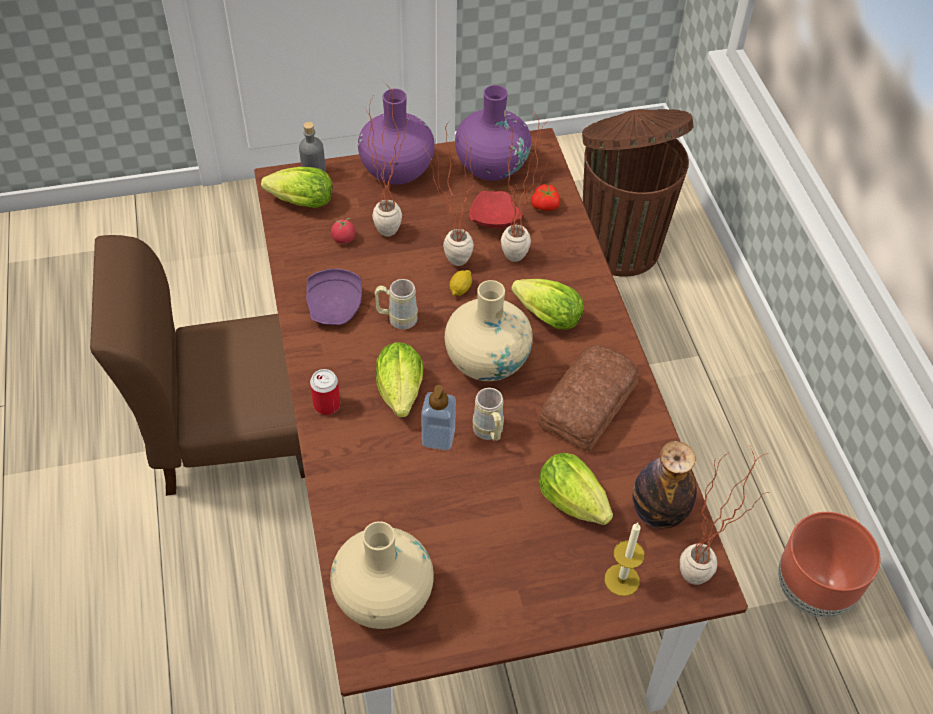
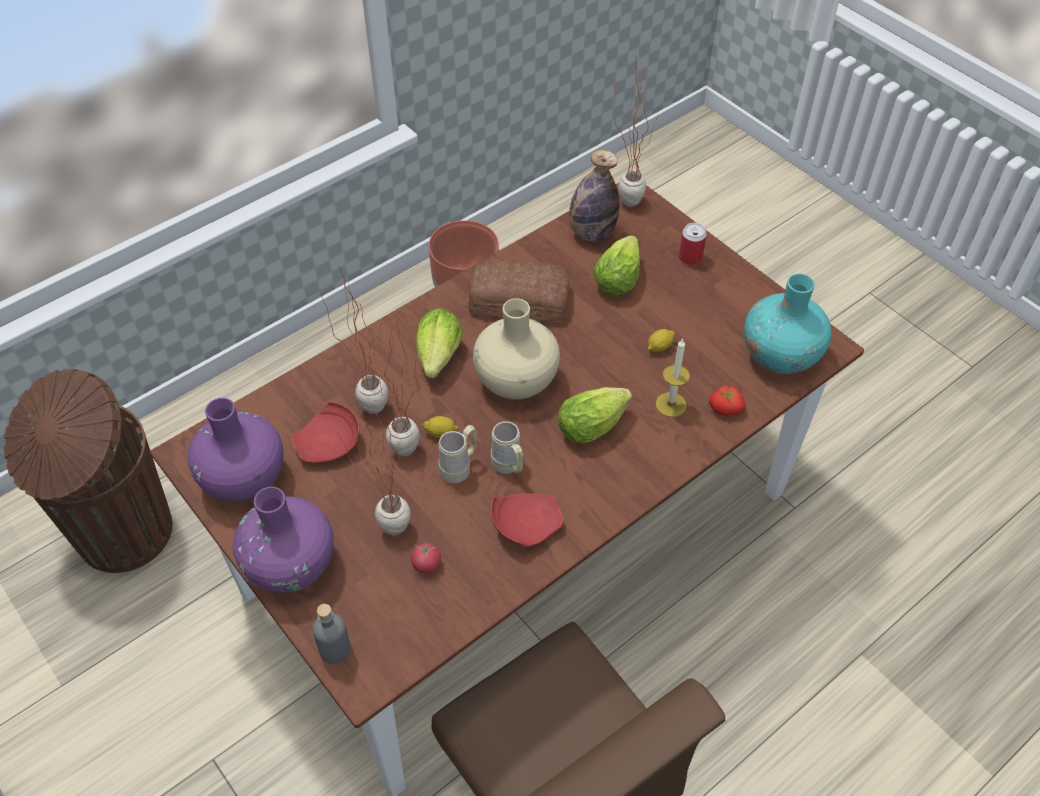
camera: 115 degrees left, 0 degrees up
lettuce [261,167,333,208] -> none
purple plate [306,269,362,325] -> red plate [491,493,563,547]
can [310,369,340,415] -> can moved to [679,223,707,265]
beige vase [330,521,434,629] -> turquoise vase [744,274,831,374]
soap dispenser [421,385,456,450] -> none
beige mug [473,388,504,441] -> beige mug moved to [438,425,477,483]
tomato [531,184,560,211] -> tomato moved to [709,385,745,416]
candle [605,523,645,596] -> candle moved to [656,338,690,417]
none -> lemon [648,329,675,353]

